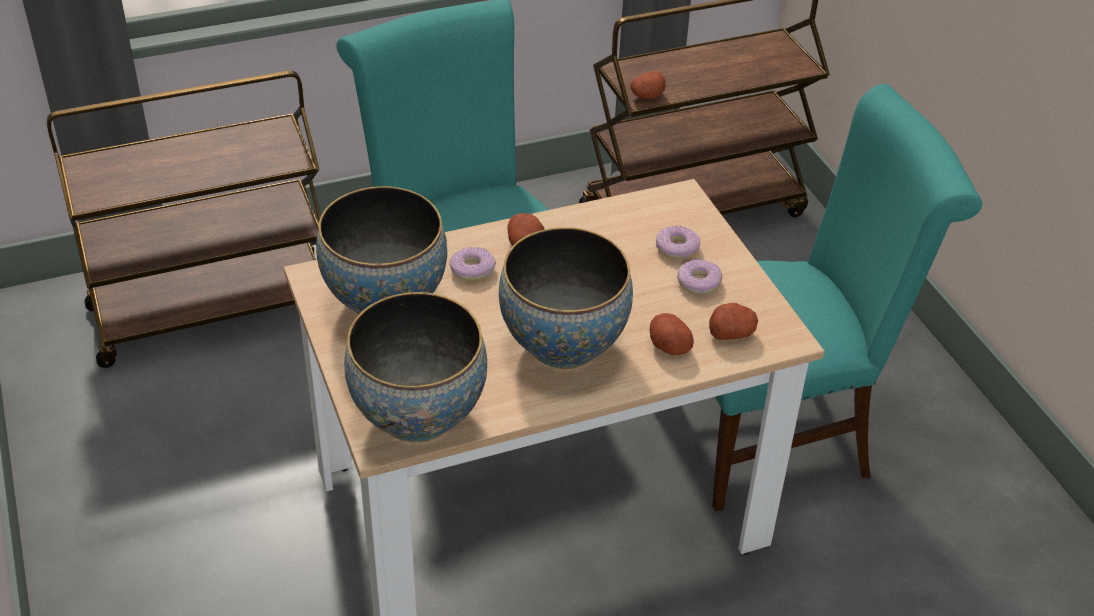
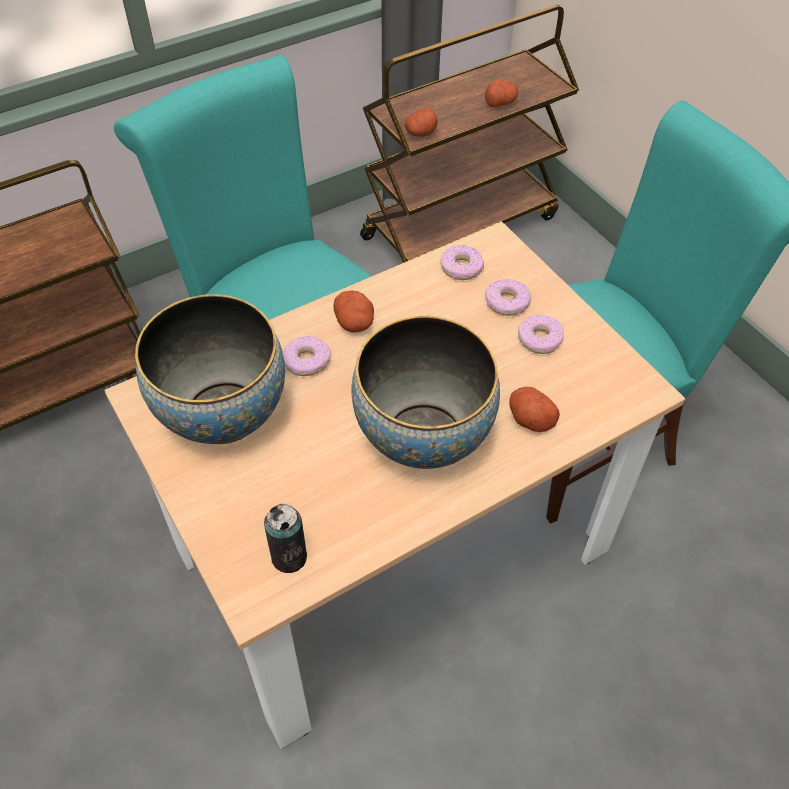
camera: 10 degrees left, 10 degrees up
bowl [344,292,487,442] -> can [264,504,307,573]
potato [709,303,758,340] -> potato moved to [485,79,518,107]
none -> donut [440,245,484,280]

